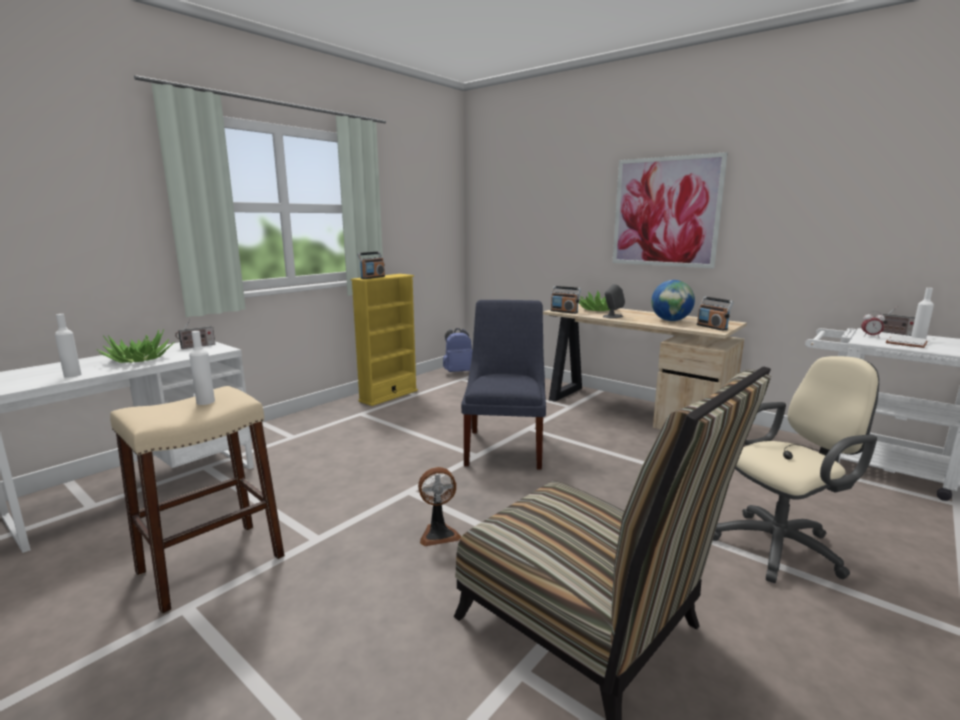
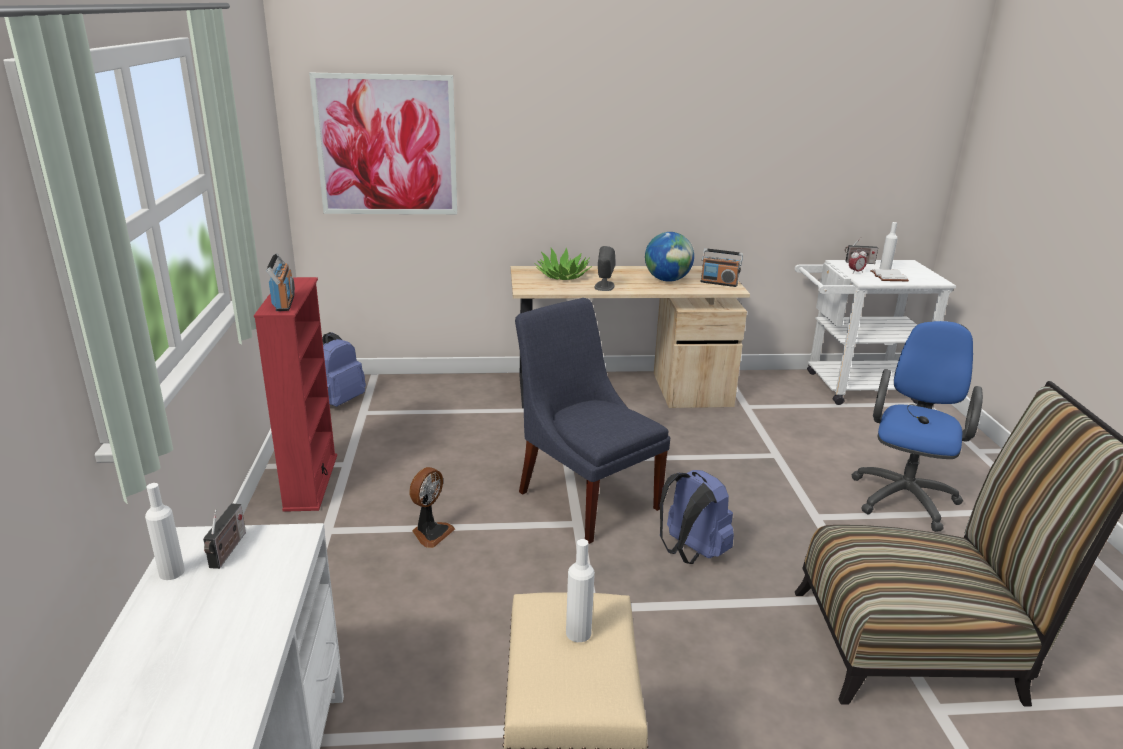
camera: 45 degrees left, 10 degrees up
white bottle [55,314,81,378] -> white bottle moved to [145,483,185,580]
potted plant [96,329,174,363] -> none
yellow bookcase [351,274,418,406] -> red bookcase [254,277,337,512]
fan [418,467,461,546] -> fan moved to [409,467,455,548]
radio [551,286,581,314] -> none
picture [613,152,728,268] -> picture moved to [309,73,457,214]
beige office chair [713,356,879,583] -> blue office chair [852,321,983,532]
none -> blue backpack [660,470,734,564]

